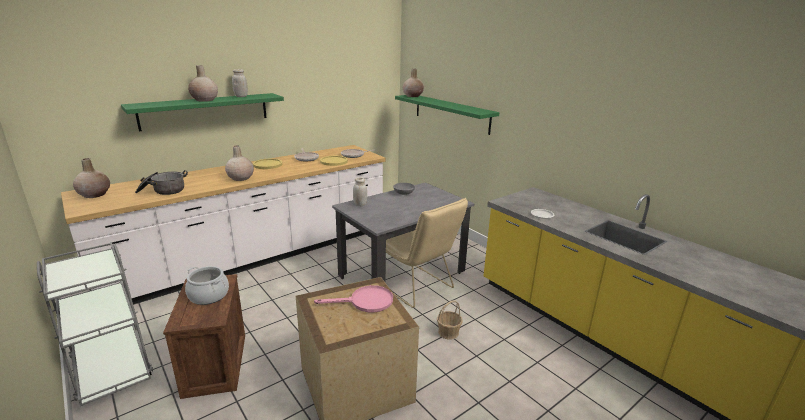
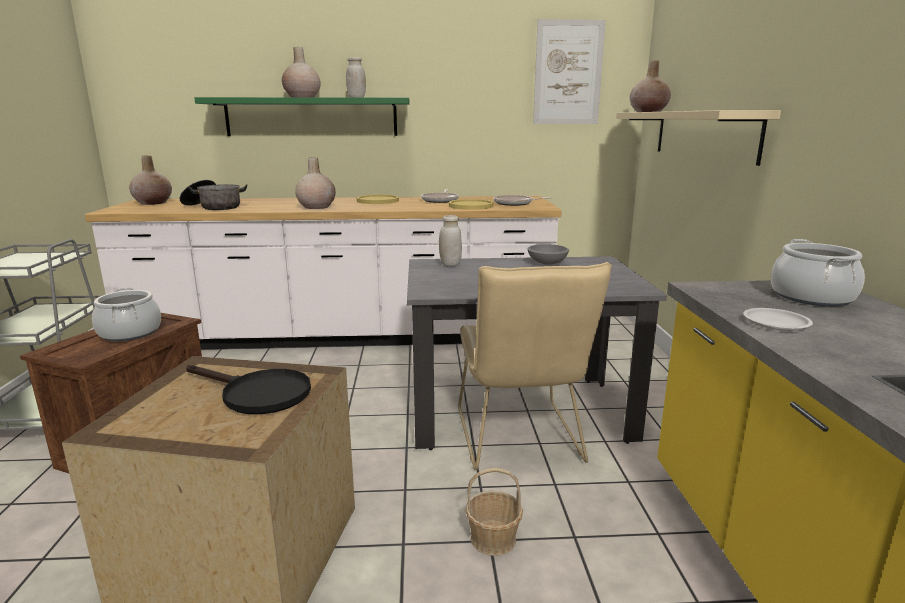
camera: 35 degrees right, 5 degrees down
pink frying pan [314,285,393,313] -> black frying pan [186,365,311,414]
green shelf [395,95,499,135] -> beige shelf [616,110,781,166]
none -> picture [533,19,606,124]
none -> cooking pot [771,239,865,307]

